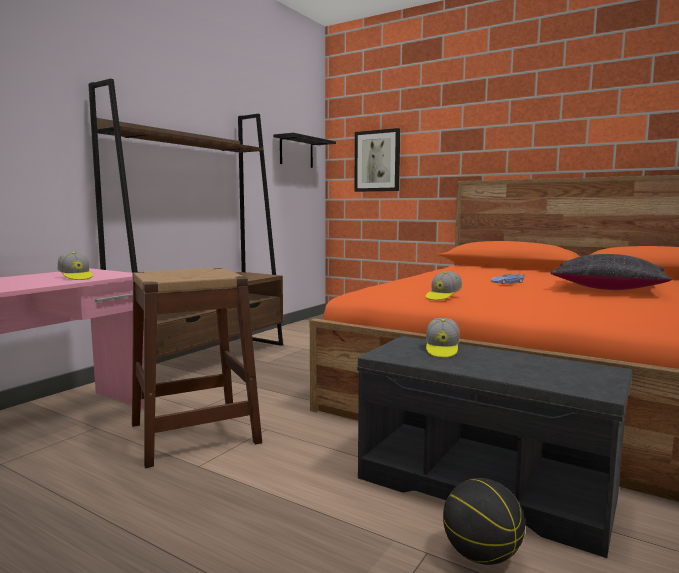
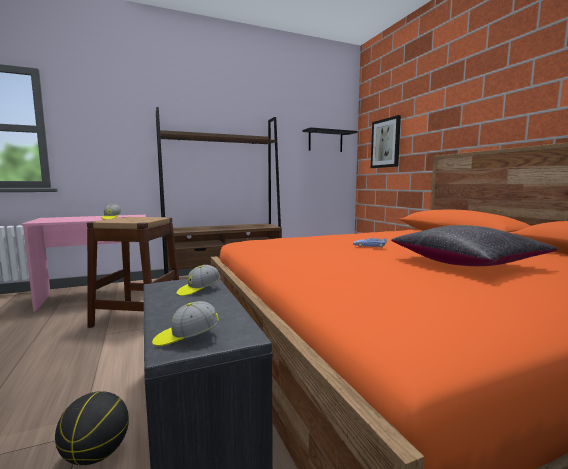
camera: 35 degrees right, 0 degrees up
cap [426,271,462,300] -> cap moved to [152,301,219,346]

